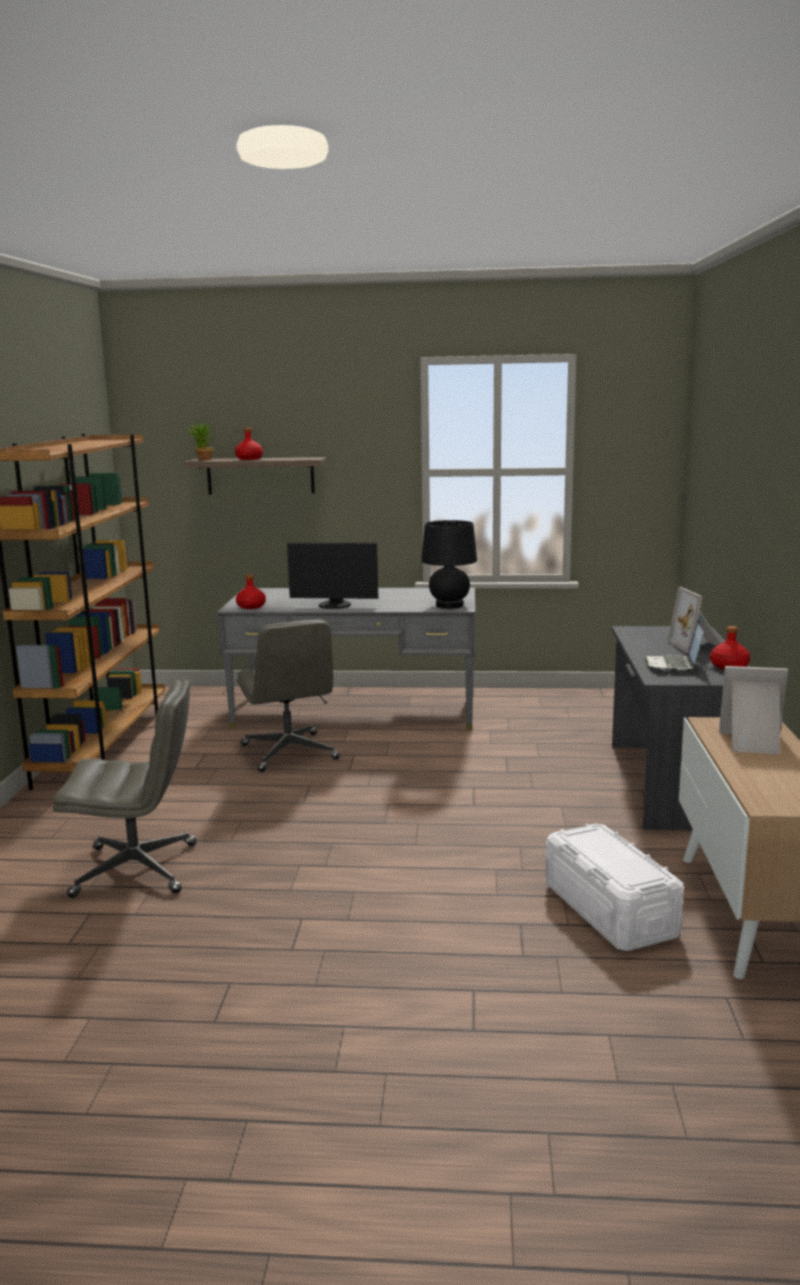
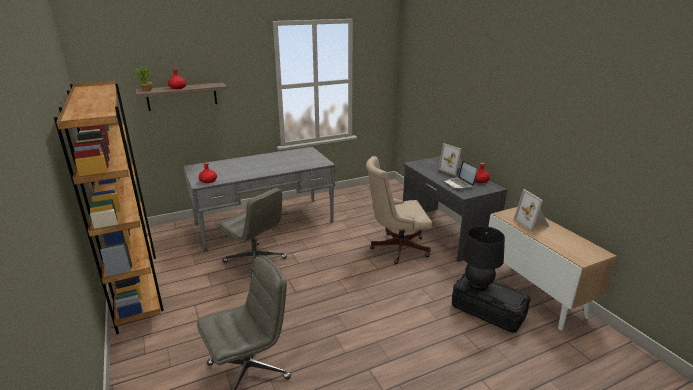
camera: 30 degrees left, 10 degrees up
monitor [287,542,378,609] -> none
black table lamp [421,520,477,609] -> black table lamp moved to [462,226,505,291]
white storage box [545,824,684,951] -> black storage box [452,273,530,333]
picture frame [719,666,788,754] -> picture frame turned 90 degrees counterclockwise [514,189,549,232]
none -> beige office chair [366,156,432,264]

